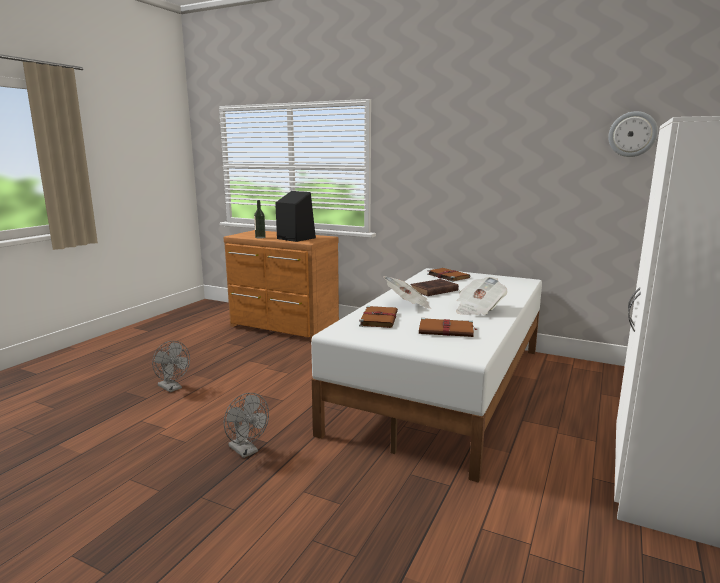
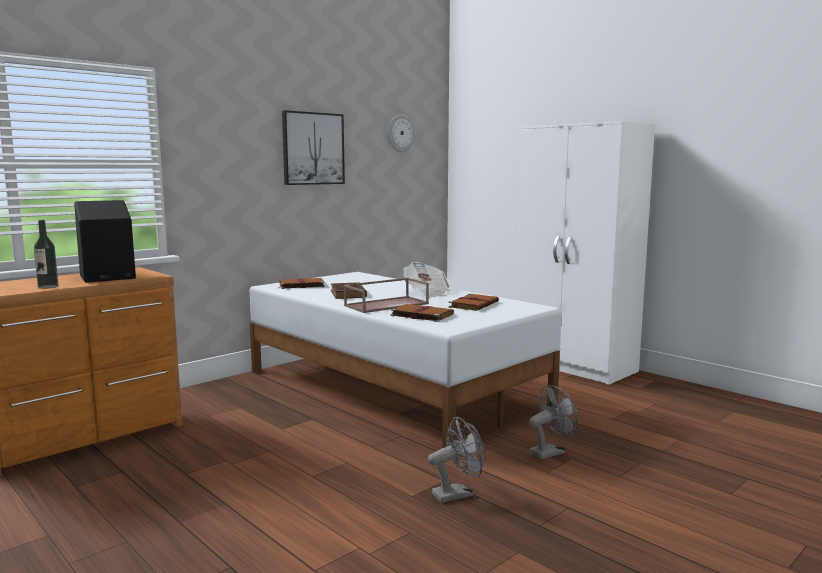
camera: 70 degrees left, 5 degrees down
grey fan [152,341,190,392] -> grey fan moved to [529,385,578,459]
newspaper [384,276,431,309] -> brown tray [344,278,429,313]
none -> picture [282,110,345,185]

